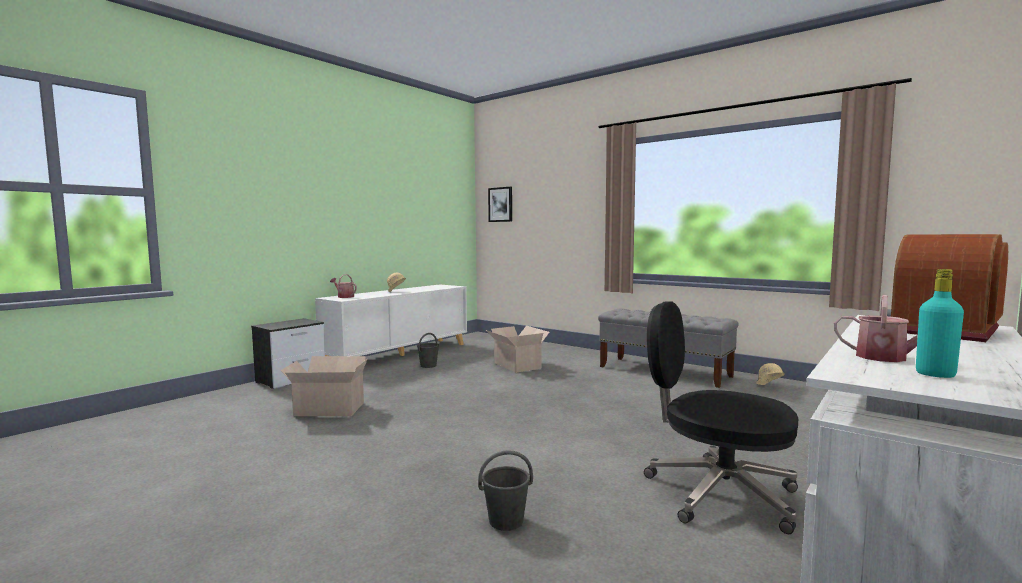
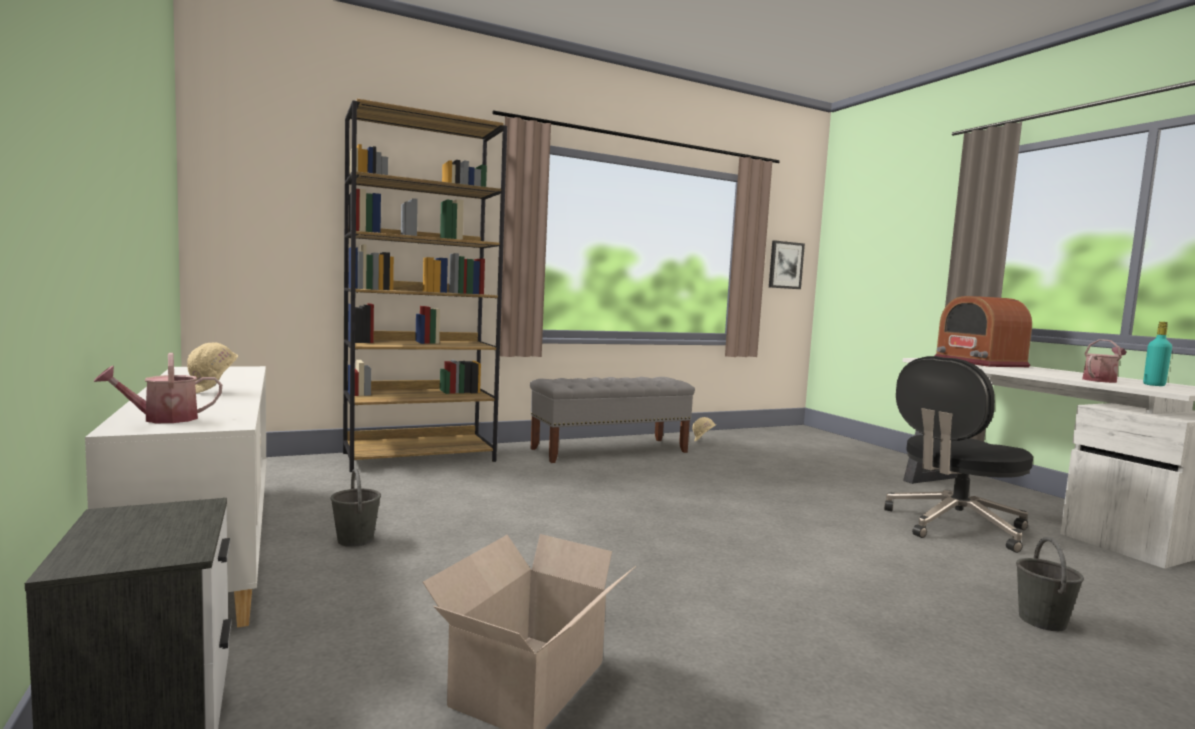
camera: 65 degrees left, 0 degrees up
cardboard box [486,325,550,373] -> none
picture [488,187,512,222] -> picture moved to [769,240,805,289]
none -> brown bookcase [343,99,507,472]

